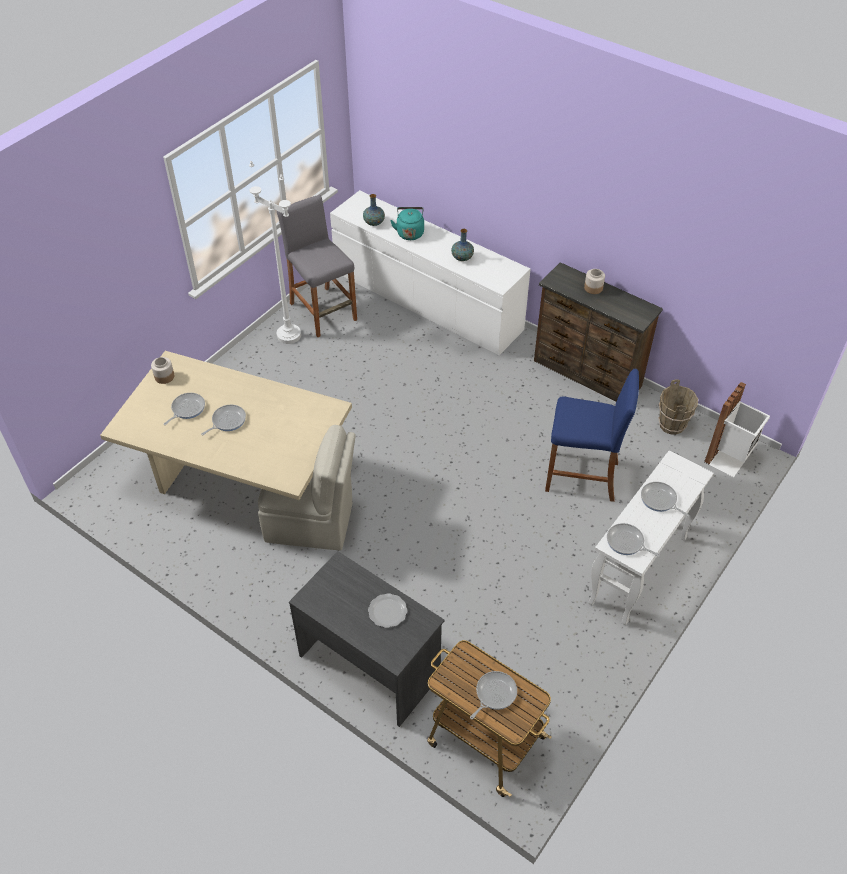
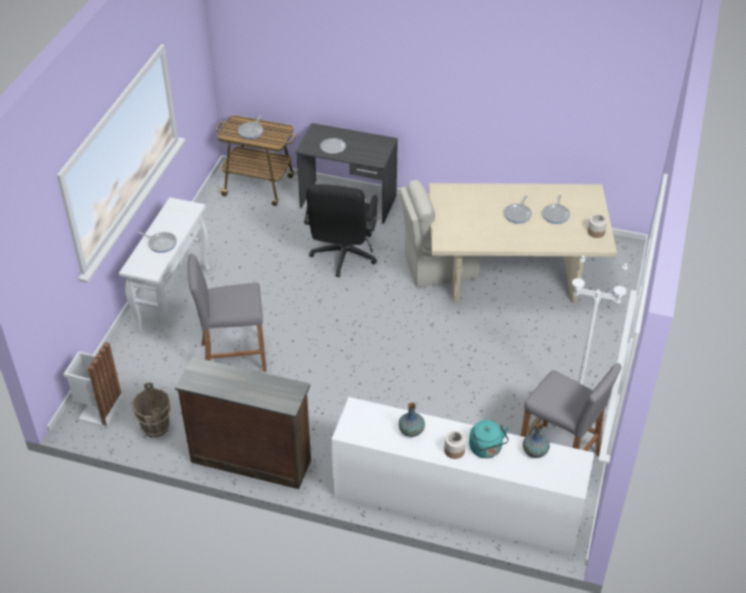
camera: 160 degrees right, 5 degrees down
blue stool [545,368,639,502] -> grey stool [187,254,267,372]
jar [584,269,605,294] -> jar moved to [444,431,466,459]
frying pan [607,523,660,557] -> none
none -> black office chair [304,184,378,277]

